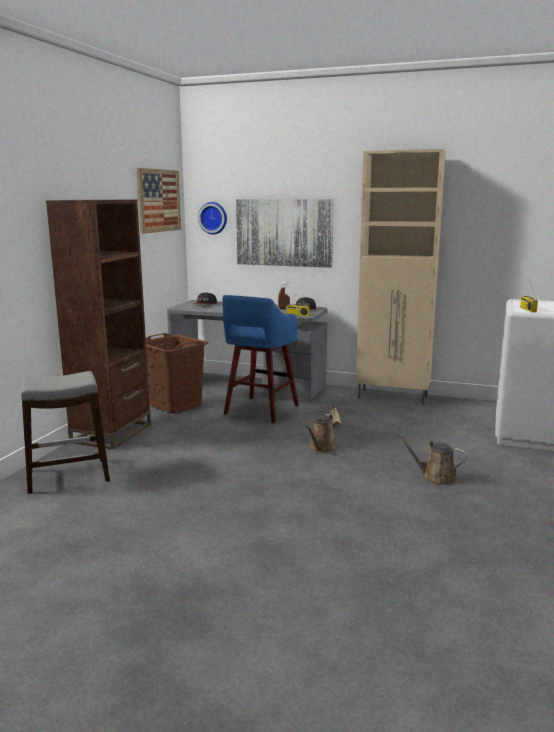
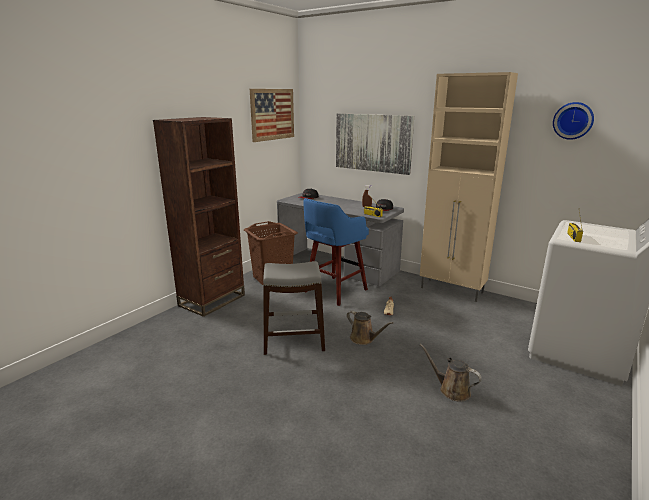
camera: 15 degrees right, 5 degrees up
grey stool [21,371,110,494] -> grey stool moved to [263,261,325,355]
wall clock [198,202,227,234] -> wall clock moved to [553,102,594,140]
brown watering can [306,414,337,453] -> brown watering can turned 90 degrees counterclockwise [347,310,393,345]

